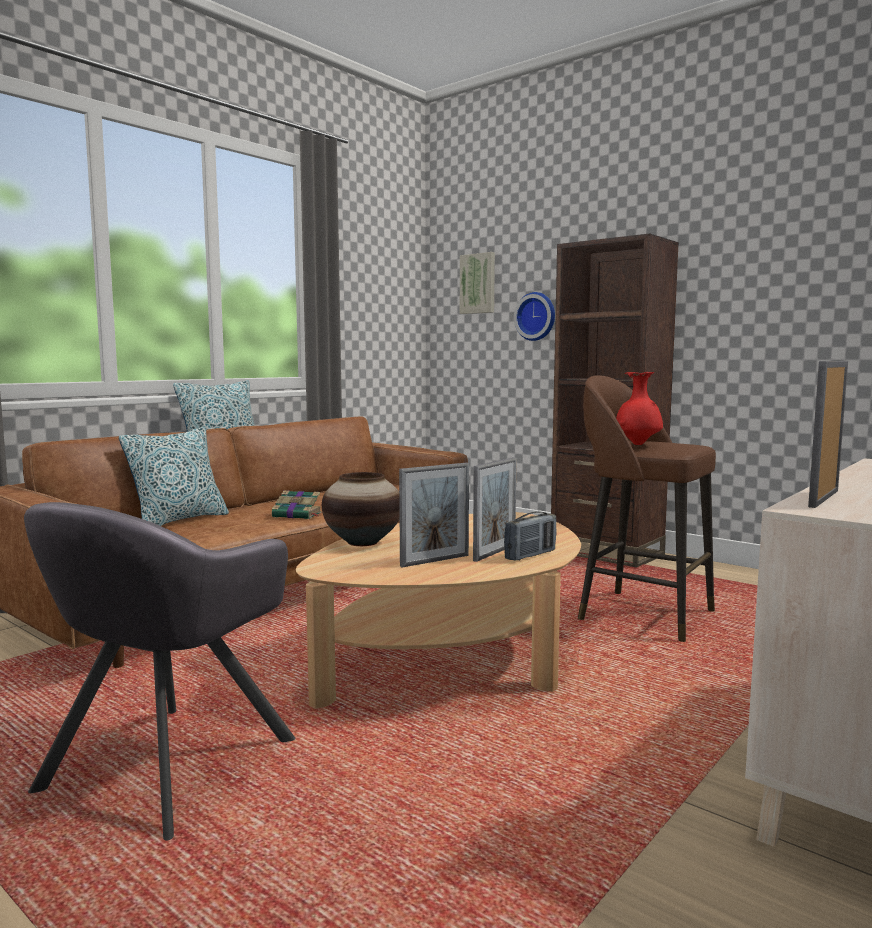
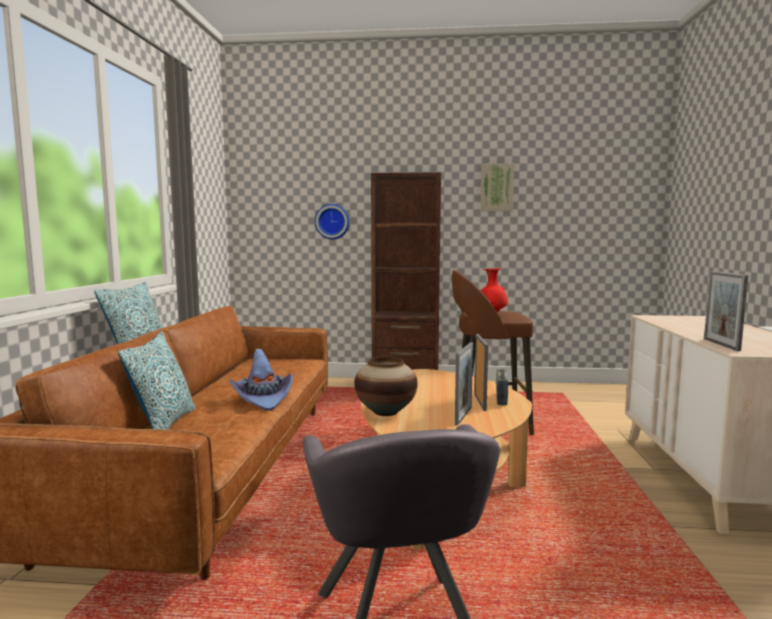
camera: 35 degrees left, 0 degrees up
book [272,490,322,519] -> purple hat [229,349,293,411]
picture [460,252,495,314] -> picture moved to [481,163,515,211]

